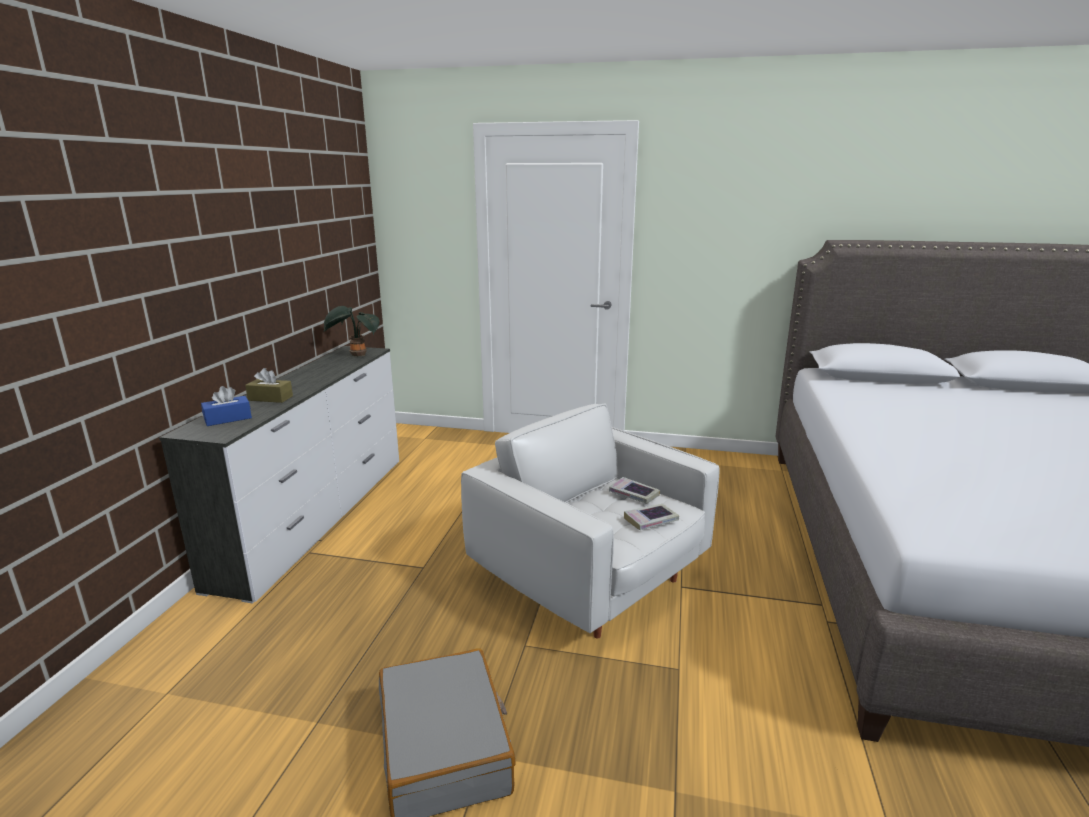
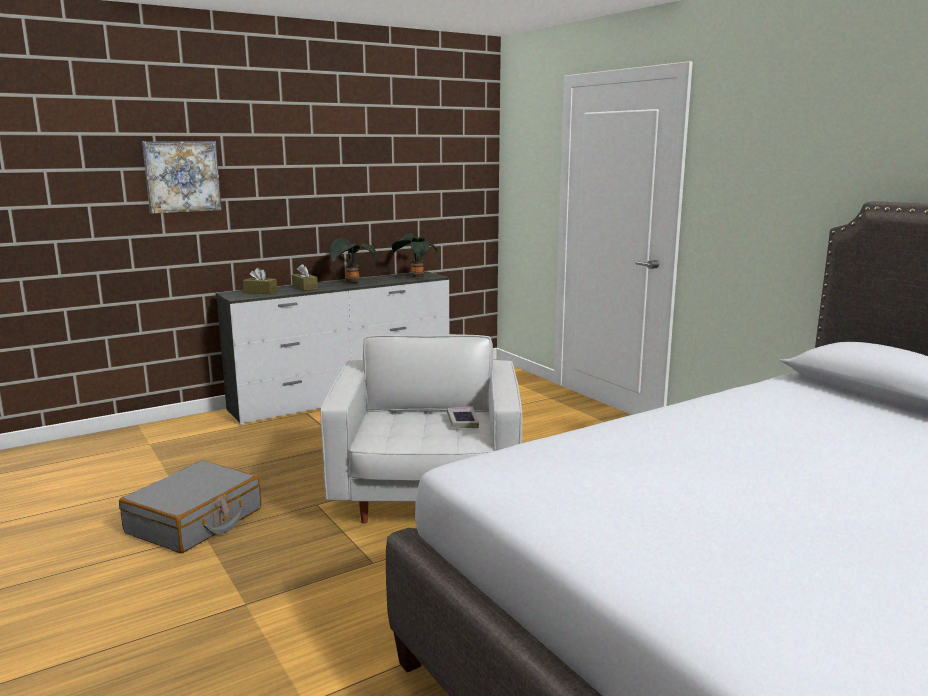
camera: 45 degrees right, 5 degrees down
blue tissue box [201,386,252,426] -> brown tissue box [243,268,277,294]
book [624,504,679,530] -> none
none -> picture [142,141,222,214]
none -> potted plant [330,238,376,283]

